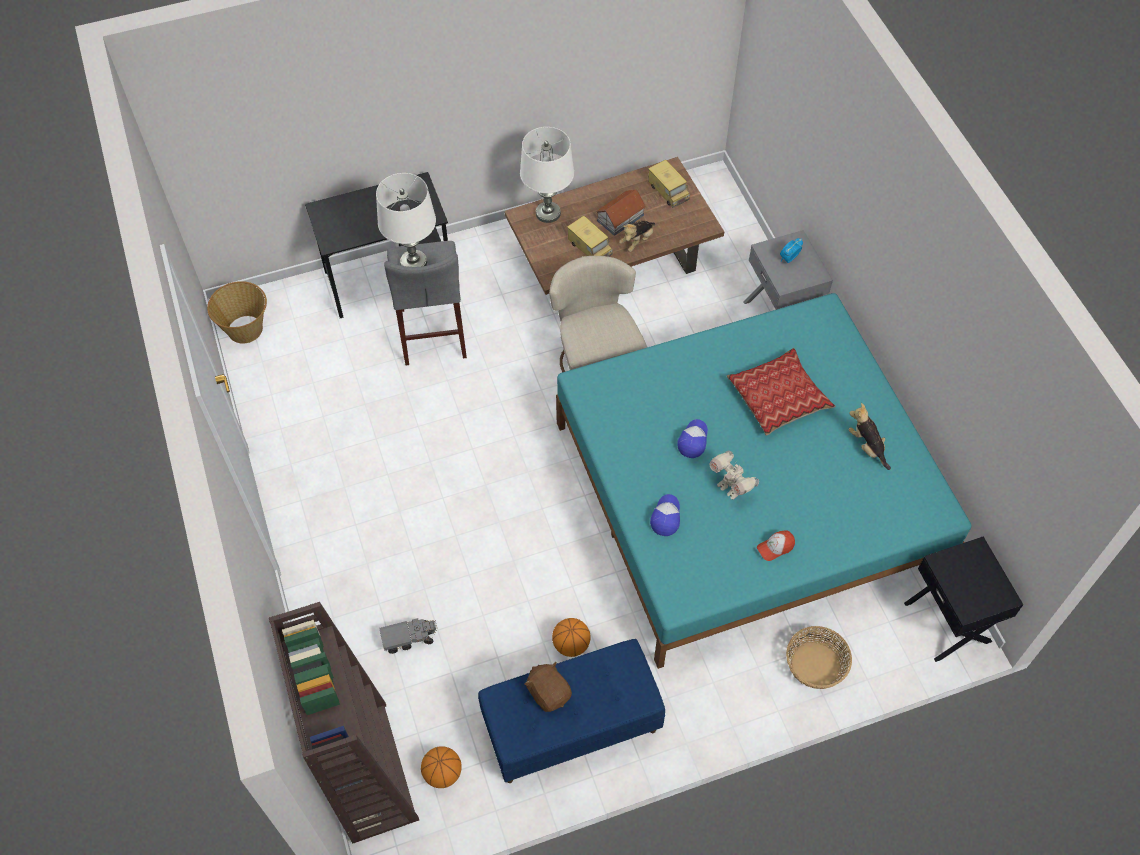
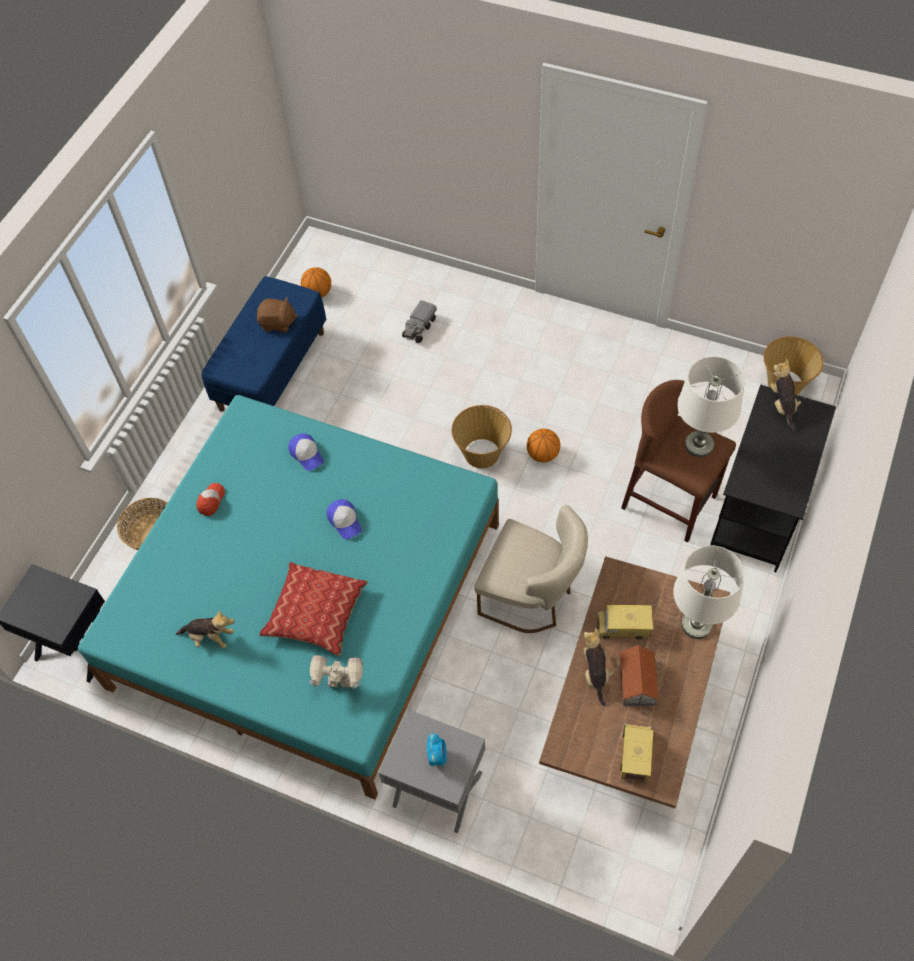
camera: 135 degrees right, 0 degrees up
brown bookcase [269,602,419,843] -> none
grey stool [384,241,467,366] -> brown stool [621,380,736,543]
basketball [552,618,591,657] -> basketball moved to [527,429,560,463]
toy truck [648,160,690,208] -> toy truck turned 90 degrees clockwise [620,723,654,782]
toy robot [709,450,759,499] -> toy robot moved to [309,655,363,689]
none -> basket [451,405,512,468]
none -> plush toy [770,359,801,432]

